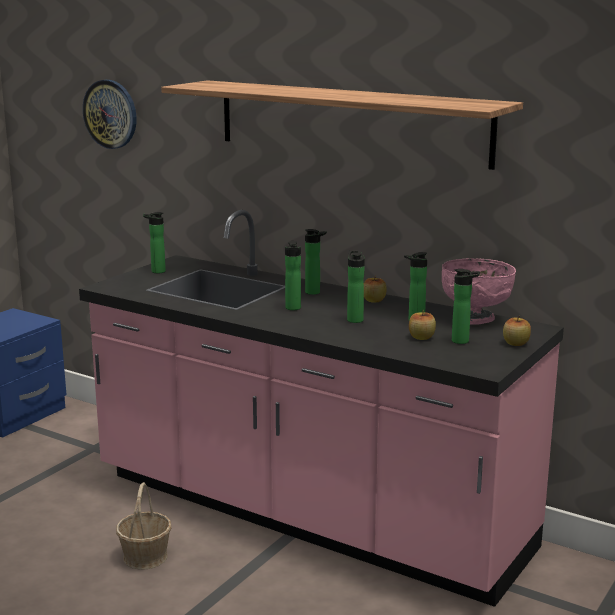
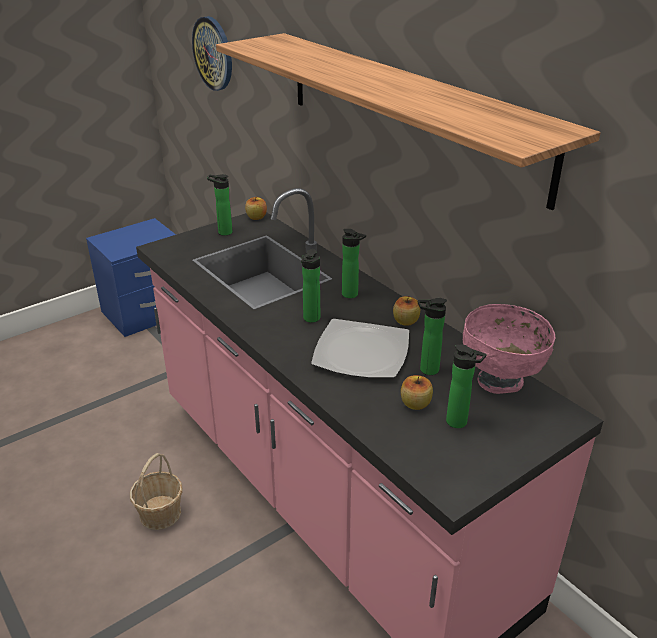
camera: 20 degrees right, 15 degrees up
bottle [347,250,365,323] -> plate [311,319,409,378]
apple [503,316,531,346] -> apple moved to [245,196,267,220]

